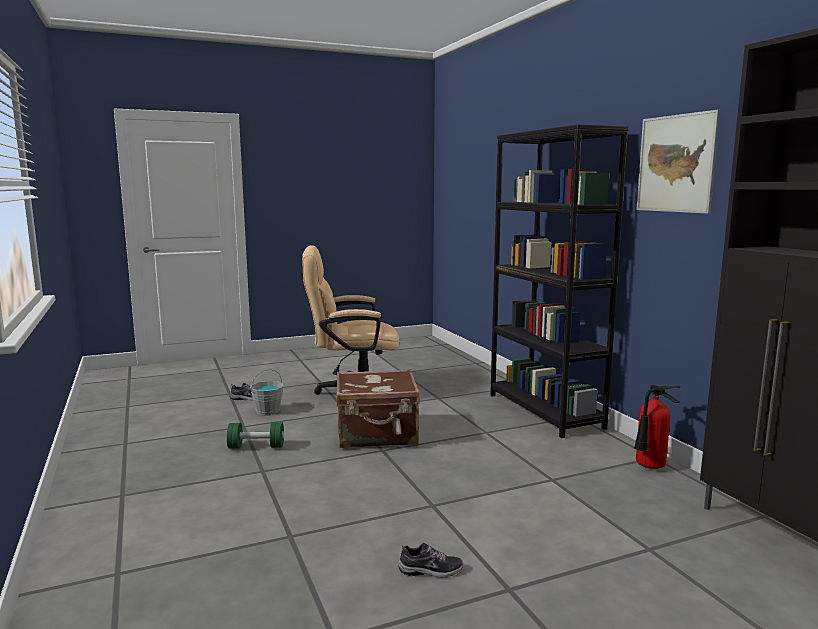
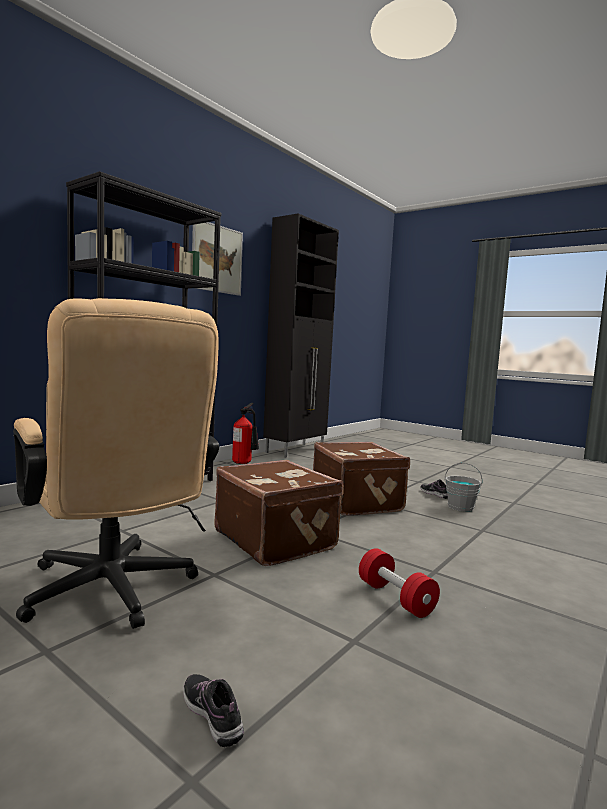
camera: 120 degrees left, 5 degrees down
green dumbbell [227,422,284,449] -> red dumbbell [359,548,440,618]
grey bucket [250,369,284,415] -> grey bucket moved to [445,463,483,512]
none -> brown suitcase [313,442,410,516]

